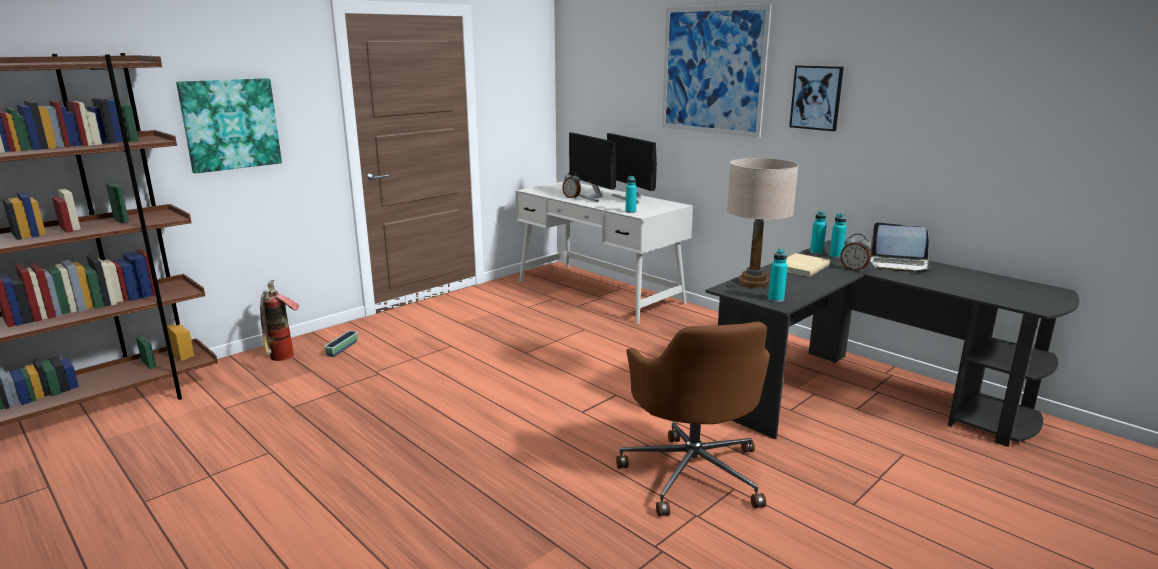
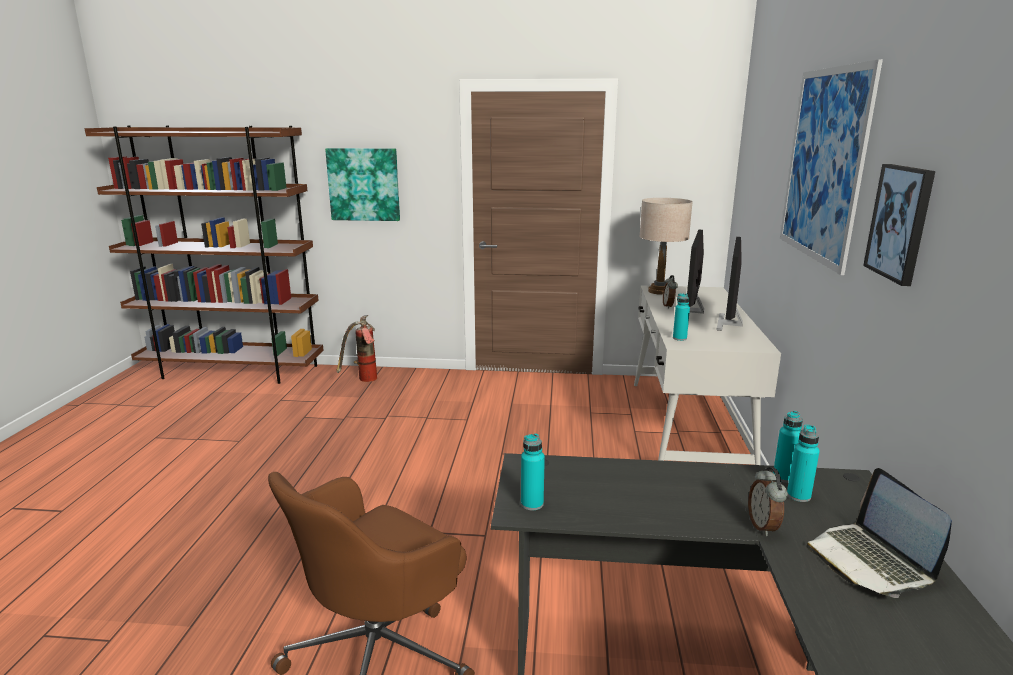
camera: 50 degrees right, 0 degrees up
planter [324,331,358,357] -> none
beige table lamp [727,158,799,288] -> beige table lamp moved to [639,198,693,295]
beige book [786,253,830,277] -> none

